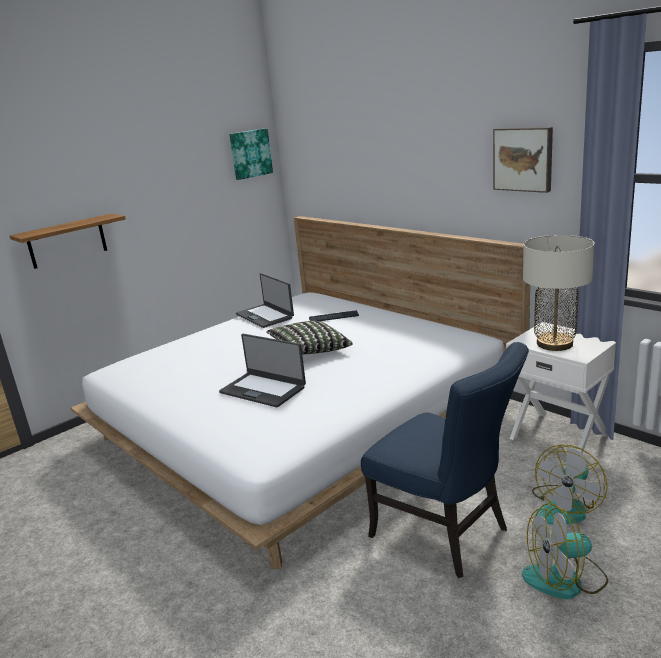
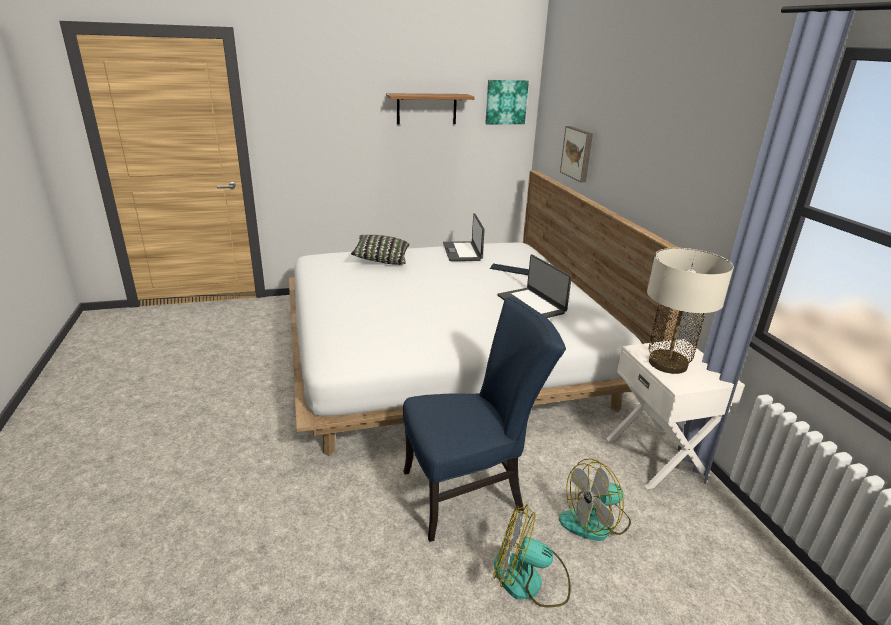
camera: 25 degrees right, 5 degrees up
shelf [10,213,126,269] -> shelf moved to [386,93,475,125]
laptop [219,334,306,407] -> laptop moved to [498,255,572,318]
pillow [266,321,353,354] -> pillow moved to [351,235,409,265]
blue chair [361,342,529,578] -> blue chair turned 90 degrees counterclockwise [403,297,566,542]
picture [493,127,553,193] -> picture moved to [560,126,593,182]

